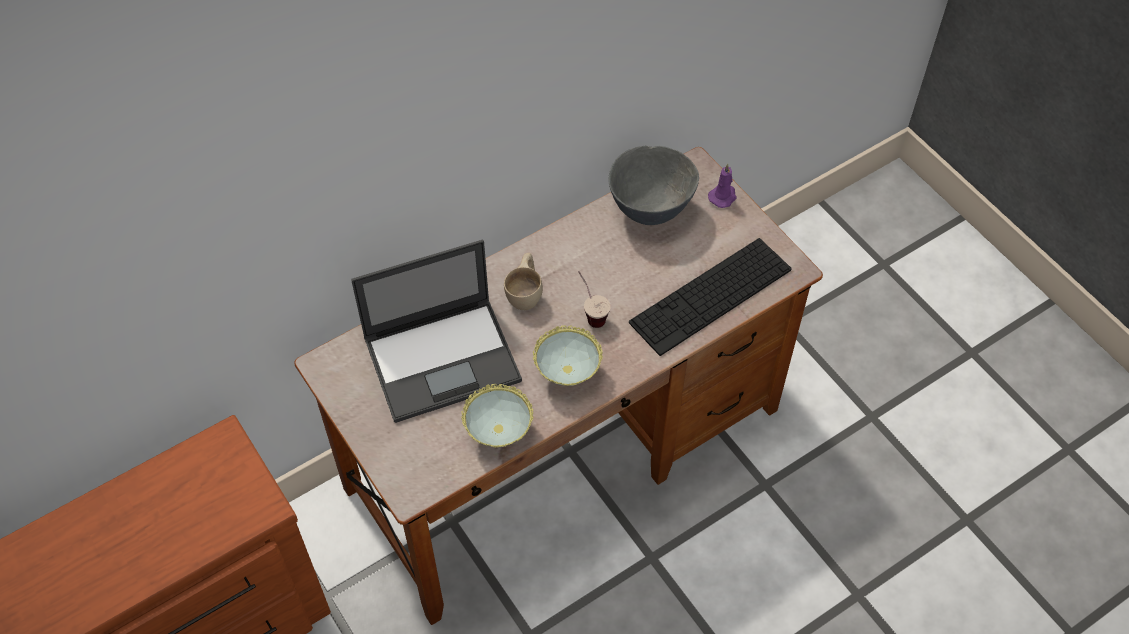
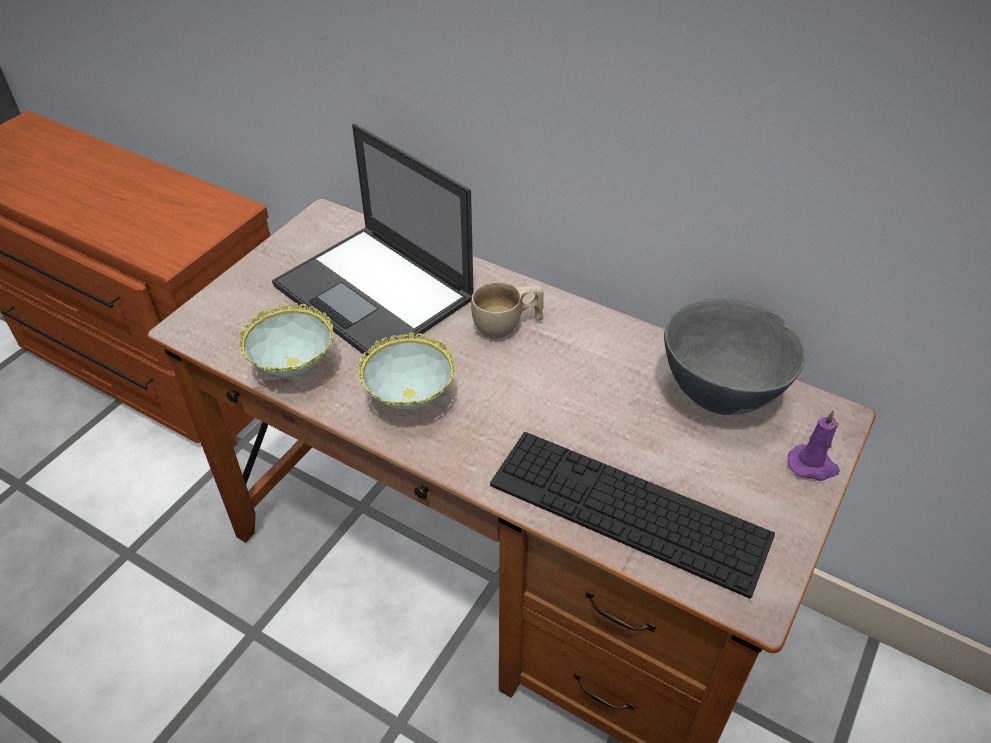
camera: 65 degrees right, 10 degrees down
cup [578,271,611,328] -> none

